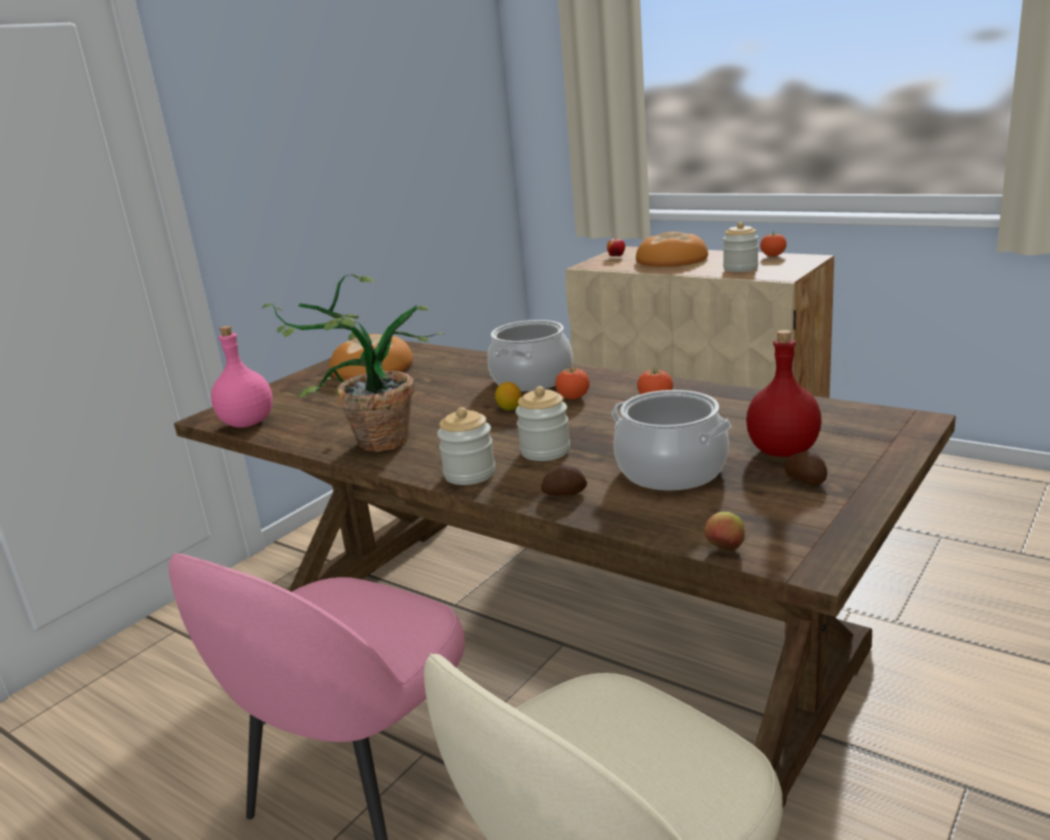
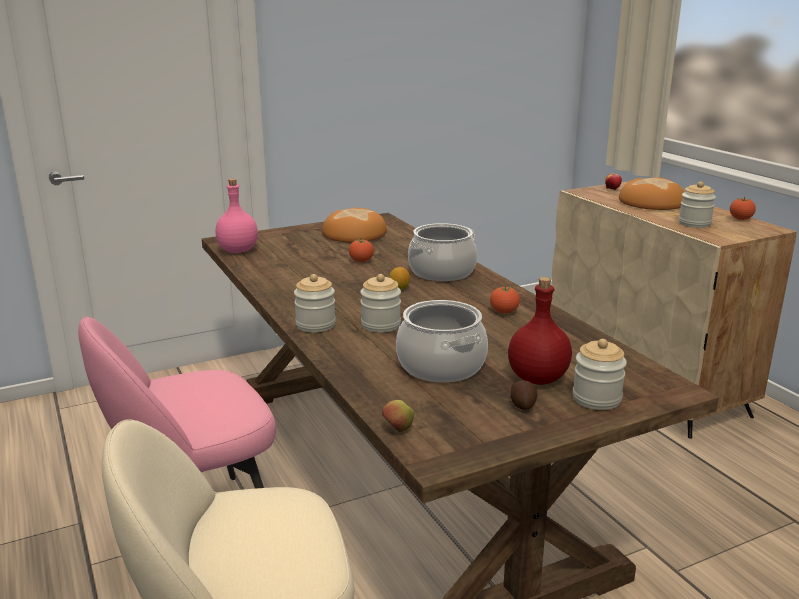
camera: 25 degrees right, 0 degrees up
potted plant [261,274,444,452] -> none
potato [541,464,587,496] -> none
tomato [555,368,590,399] -> tomato moved to [349,239,374,262]
none -> jar [573,339,627,410]

